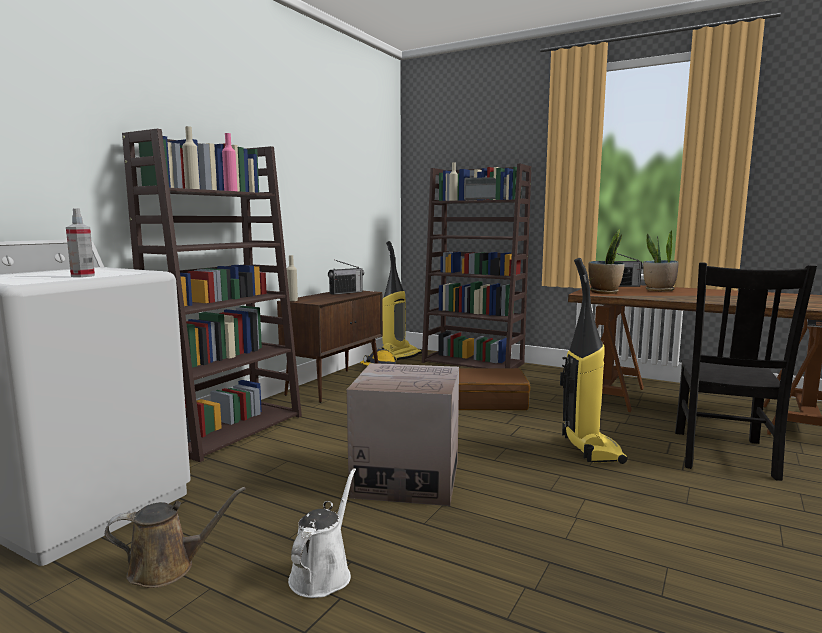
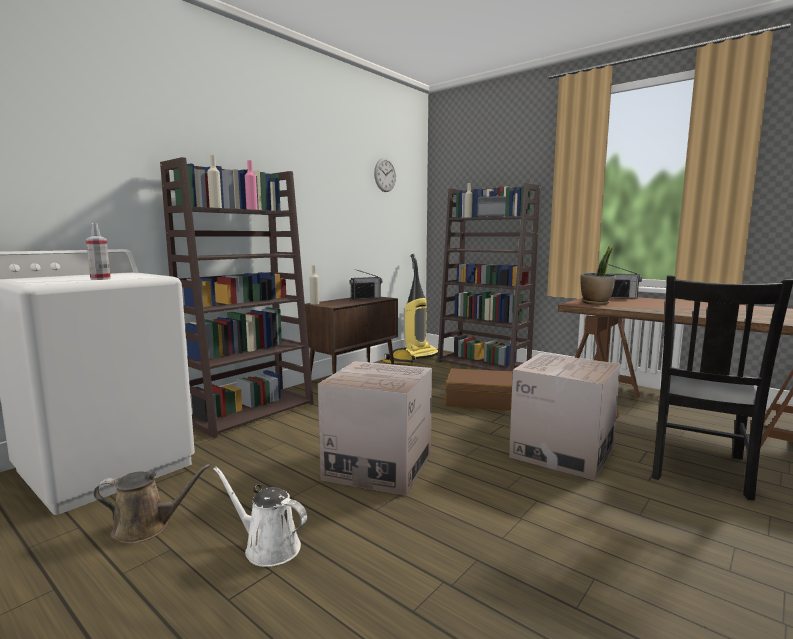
camera: 10 degrees right, 0 degrees up
white watering can [288,468,356,598] -> white watering can turned 90 degrees counterclockwise [213,467,307,567]
vacuum cleaner [560,258,628,464] -> cardboard box [509,353,620,481]
potted plant [643,230,679,292] -> none
none -> wall clock [374,158,396,192]

